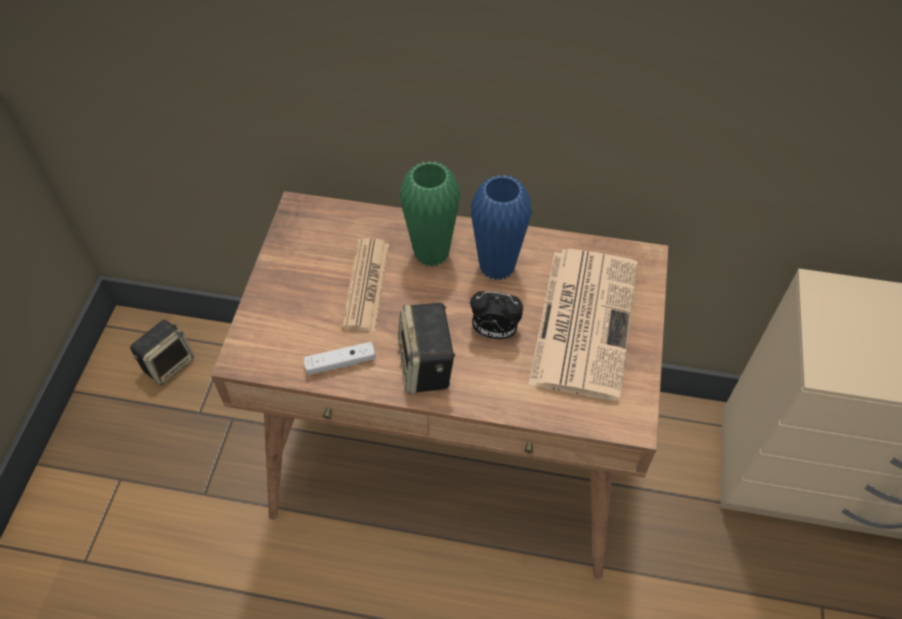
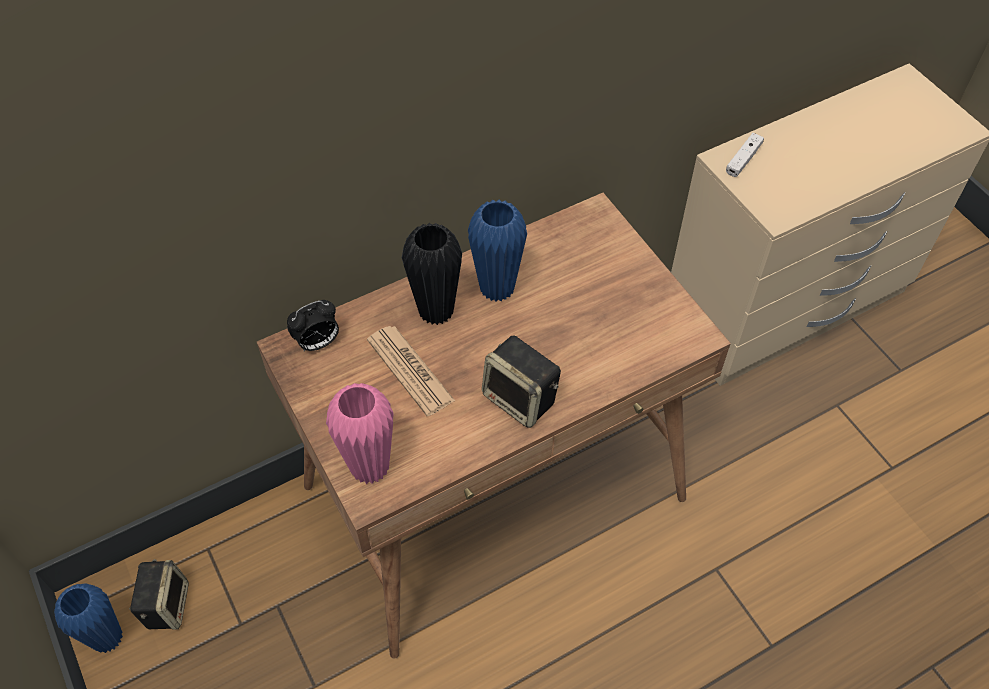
camera: 40 degrees left, 0 degrees up
white game controller [303,342,376,375] -> white game controller moved to [726,133,764,177]
green vase [399,161,461,266] -> black vase [402,223,462,325]
alarm clock [470,291,523,339] -> alarm clock moved to [287,300,339,351]
newspaper [528,249,638,401] -> none
none -> blue vase [54,583,123,653]
none -> pink vase [326,383,394,484]

